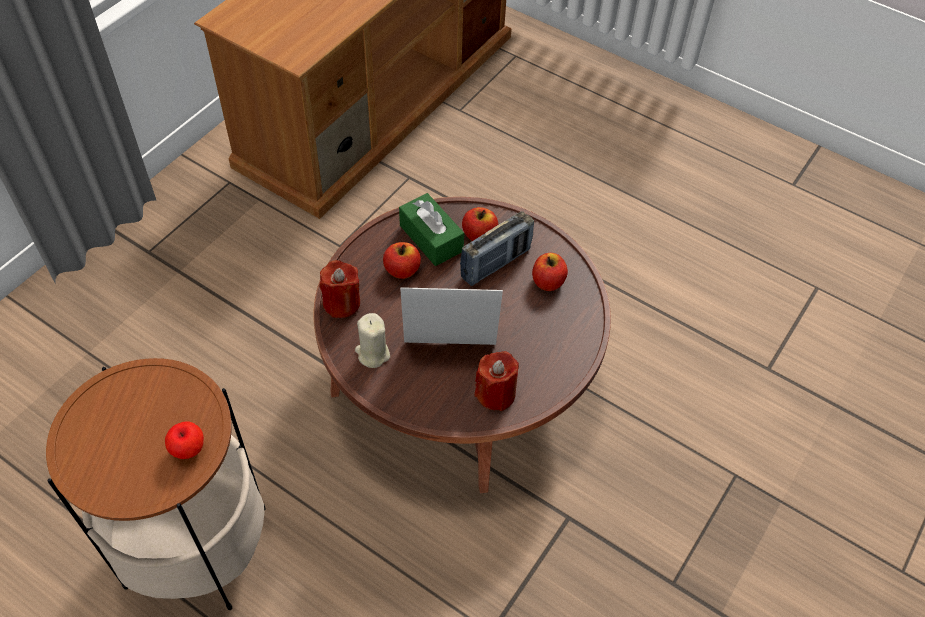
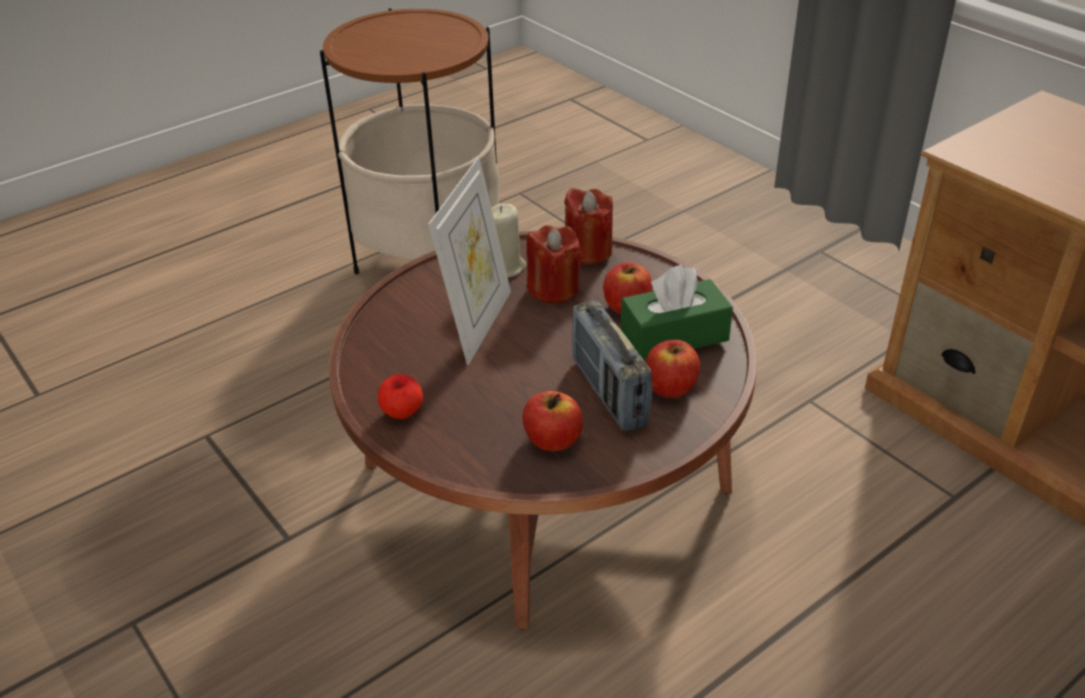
camera: 110 degrees right, 15 degrees down
apple [165,421,204,459] -> apple moved to [378,374,423,419]
red candle [474,351,519,411] -> red candle moved to [527,225,583,304]

